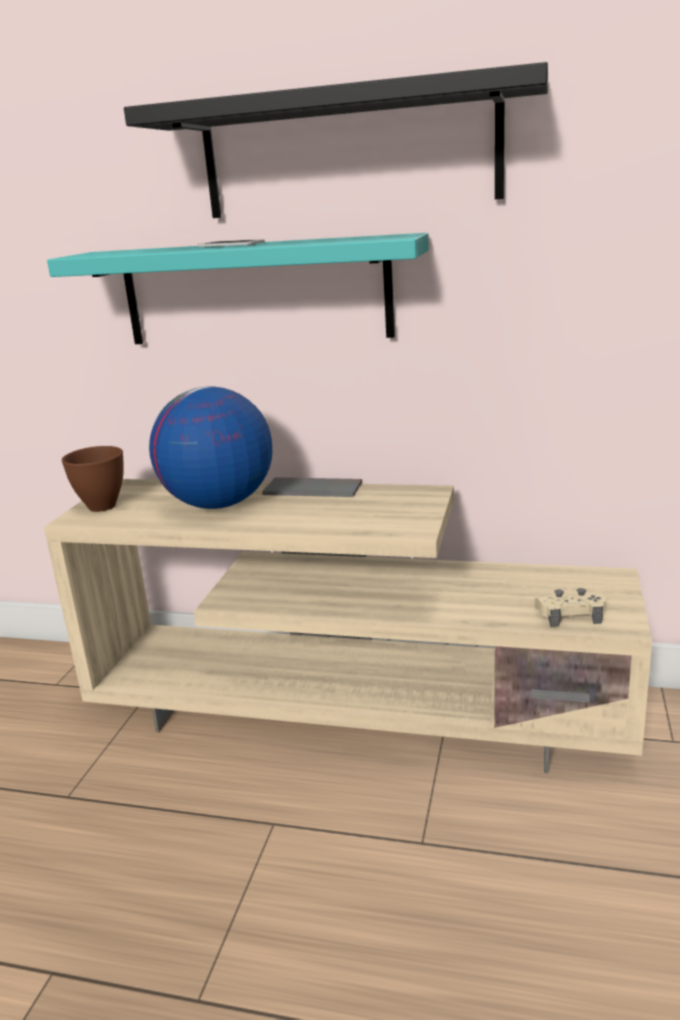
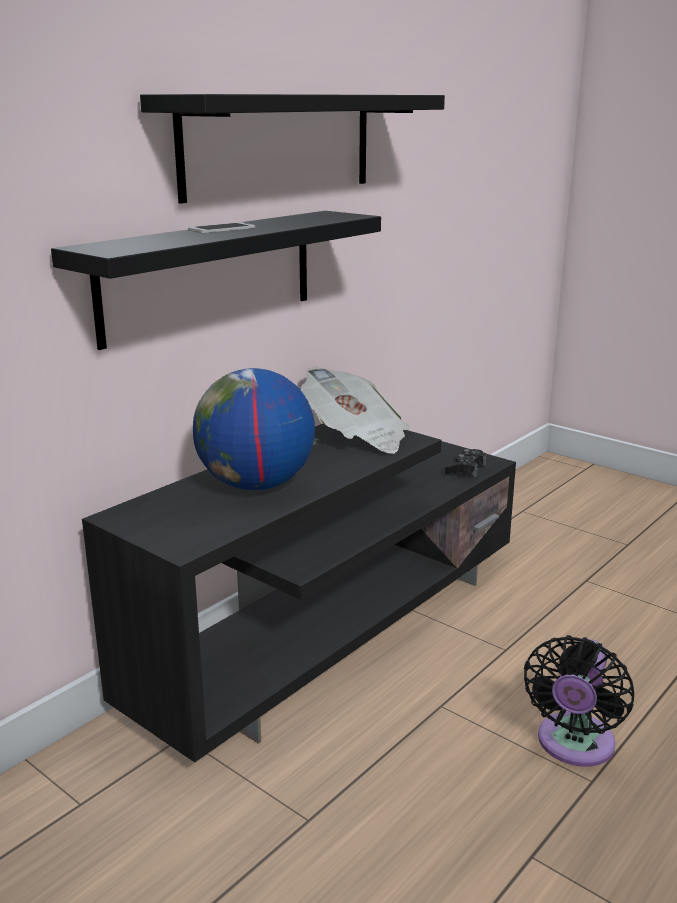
camera: 65 degrees left, 0 degrees up
beige tv stand [44,477,652,773] -> black tv stand [82,424,516,762]
turquoise shelf [47,233,429,344] -> black shelf [51,211,381,350]
brown bowl [62,446,124,512] -> none
beige game controller [535,588,606,627] -> black game controller [445,449,487,478]
none -> newspaper [301,367,410,454]
none -> black fan [524,635,634,767]

